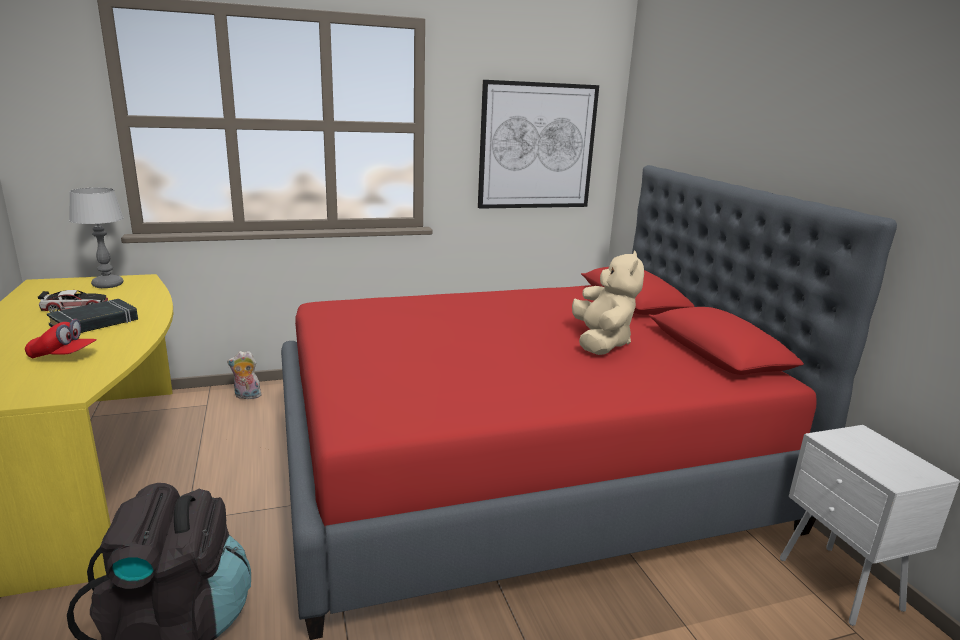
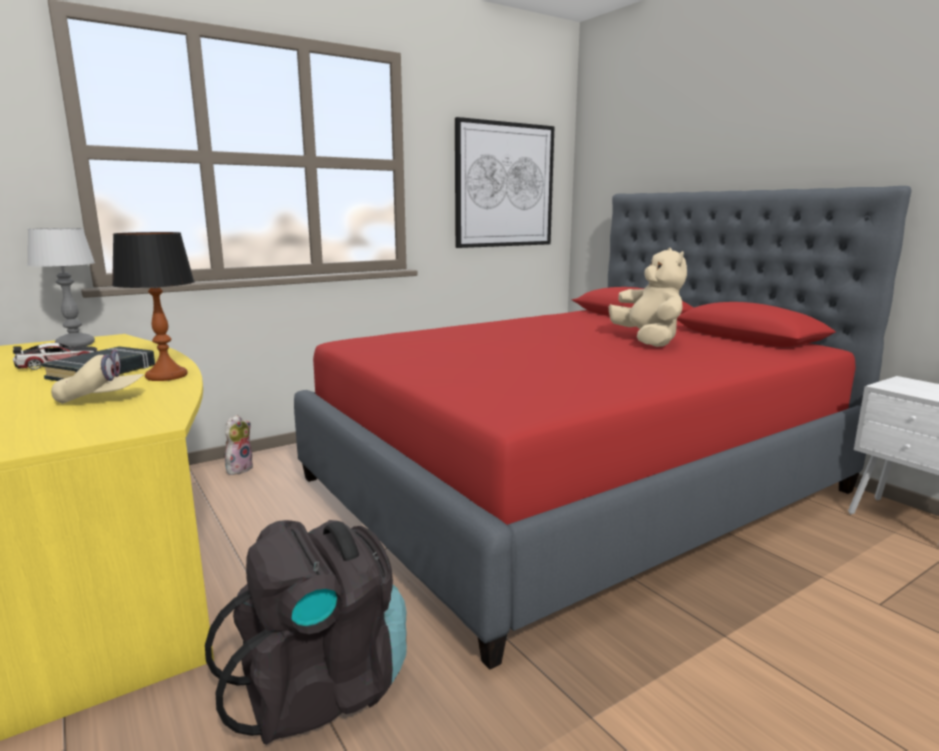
camera: 15 degrees left, 5 degrees down
red cap [25,319,97,358] -> beige cap [51,350,144,404]
plush toy [227,351,261,399] -> plush toy turned 135 degrees clockwise [225,415,253,475]
none -> table lamp [112,232,195,381]

